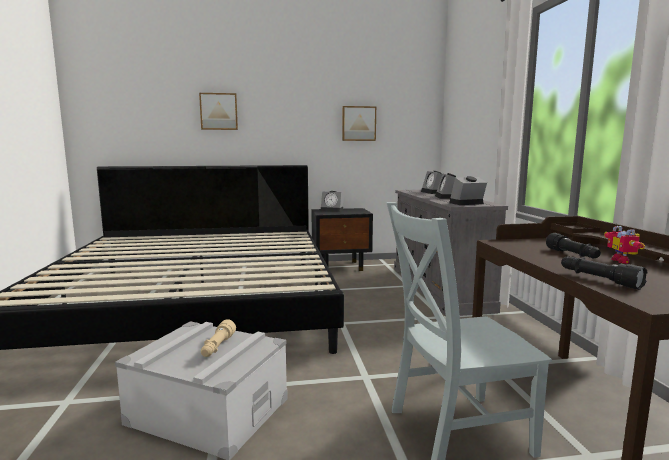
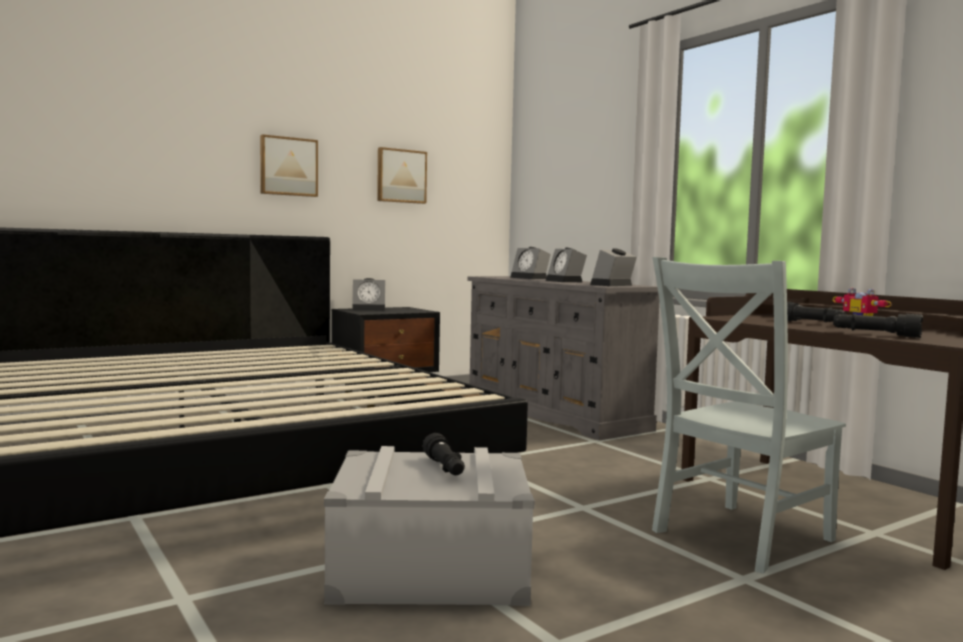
camera: 25 degrees left, 5 degrees down
picture [199,93,238,130] -> picture moved to [260,134,318,197]
beige flashlight [201,319,236,357] -> black flashlight [423,433,465,475]

